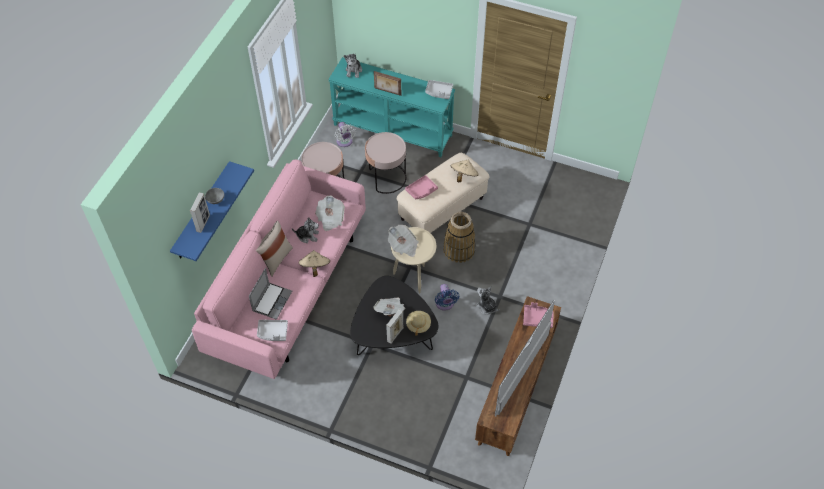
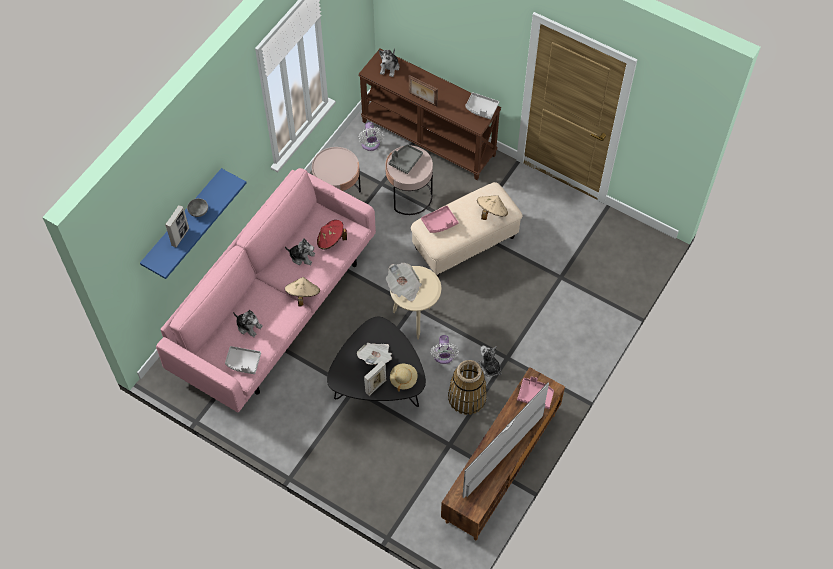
camera: 10 degrees right, 5 degrees up
laptop [249,268,292,320] -> plush toy [233,310,263,337]
beige pillow [256,221,293,277] -> none
newspaper [315,196,345,231] -> red hat [317,220,347,250]
turquoise console table [328,57,455,157] -> brown console table [359,49,501,180]
blue fan [435,284,459,311] -> white fan [430,335,459,364]
basket [443,212,476,263] -> basket moved to [448,360,487,415]
none -> grey tray [389,144,423,174]

